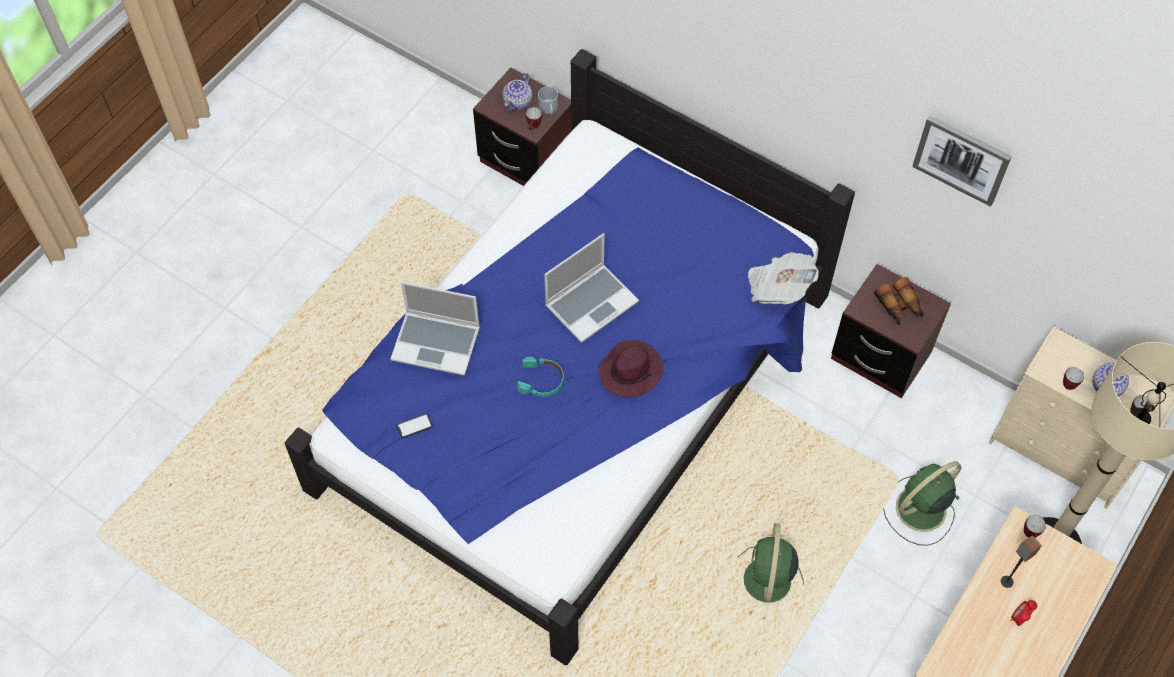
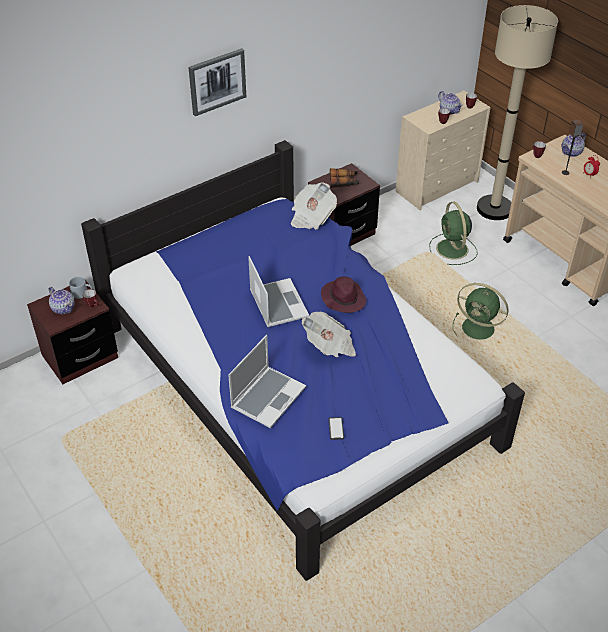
camera: 70 degrees left, 15 degrees down
turquoise headphones [517,357,564,397] -> newspaper [302,312,356,357]
picture [912,116,1012,207] -> picture moved to [188,48,246,116]
none -> teapot [562,133,586,157]

